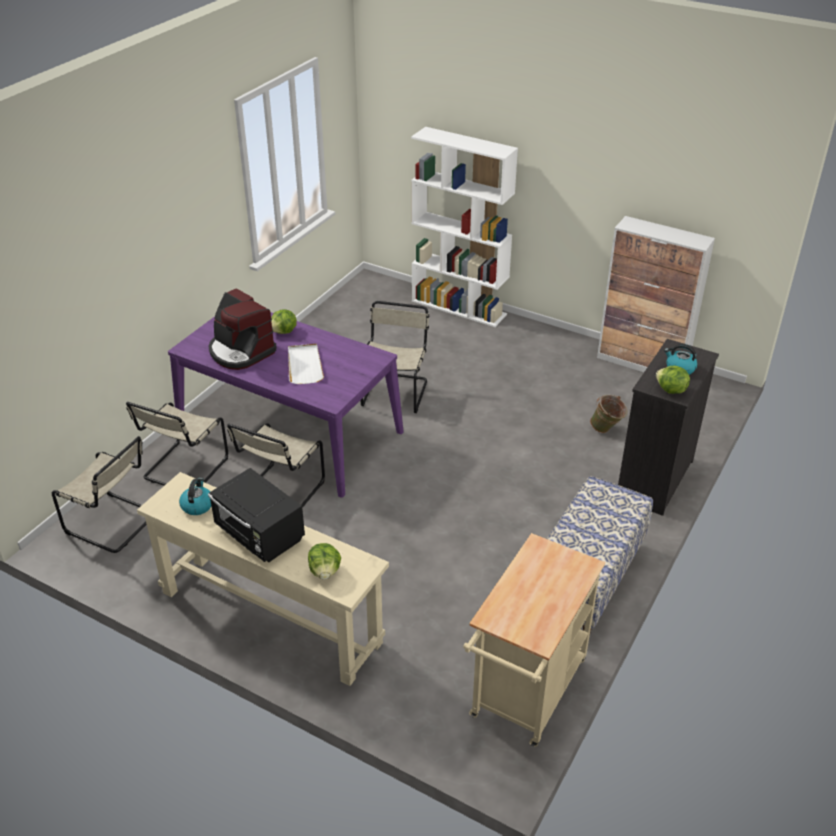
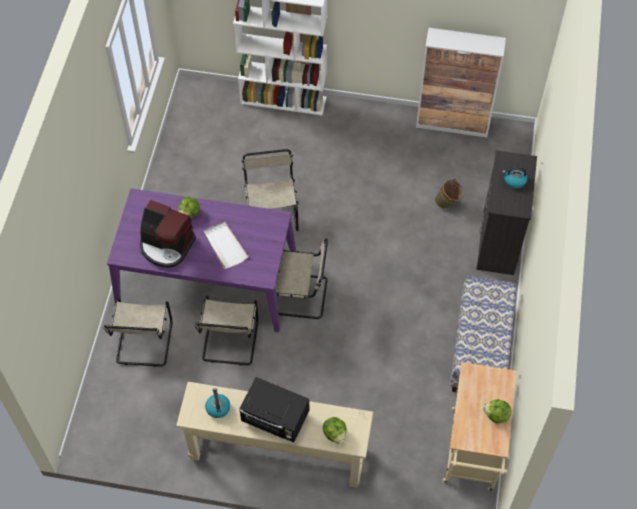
camera: 20 degrees left, 20 degrees up
beige chair [52,436,147,553] -> beige chair moved to [276,238,328,319]
lettuce [656,366,690,394] -> lettuce moved to [483,400,511,423]

